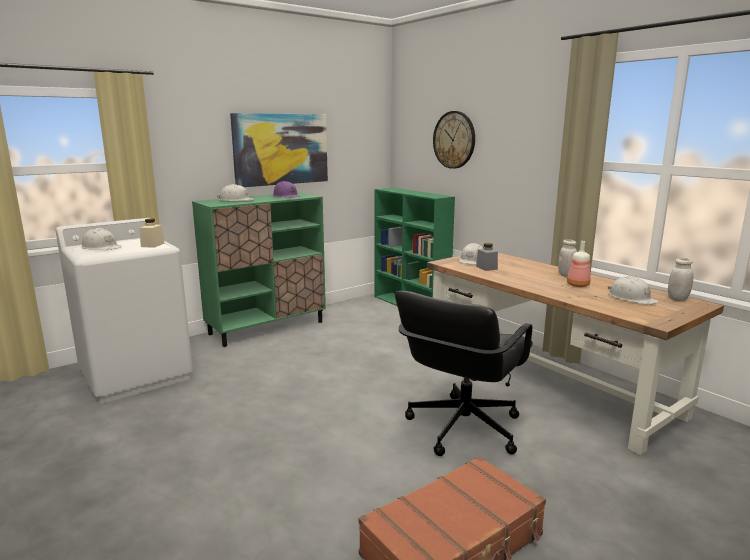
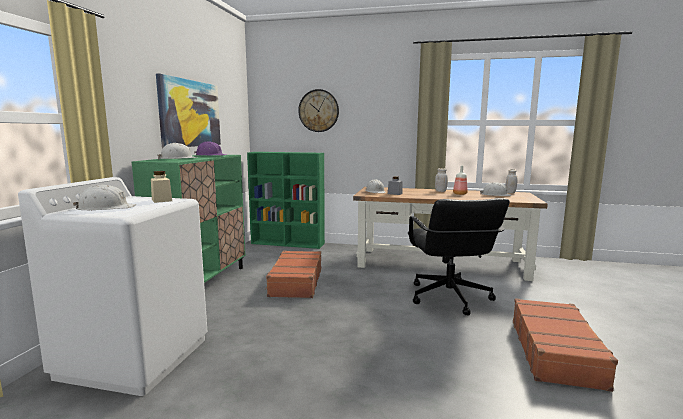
camera: 40 degrees left, 5 degrees down
none -> brown suitcase [265,251,321,298]

